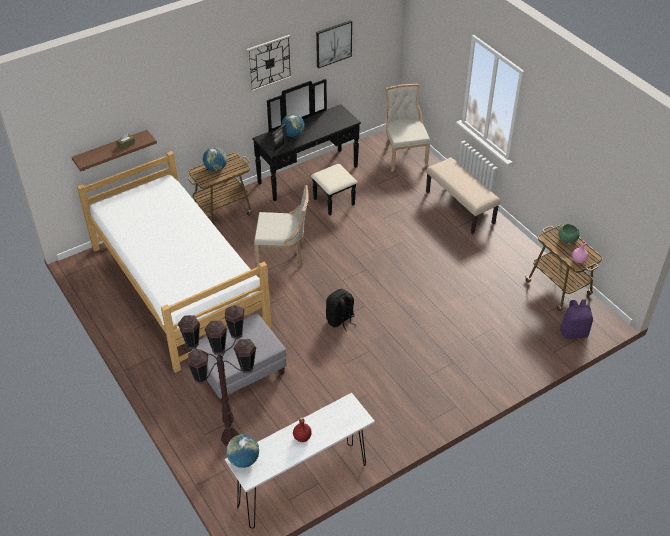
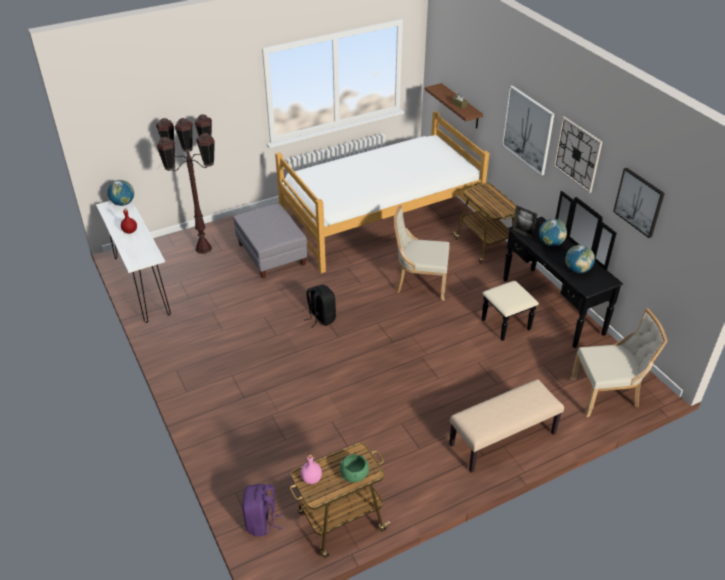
camera: 95 degrees right, 5 degrees down
globe [203,147,227,171] -> globe moved to [565,245,595,273]
beige chair [254,185,309,267] -> beige chair turned 90 degrees clockwise [394,205,450,301]
none -> picture [502,85,555,176]

